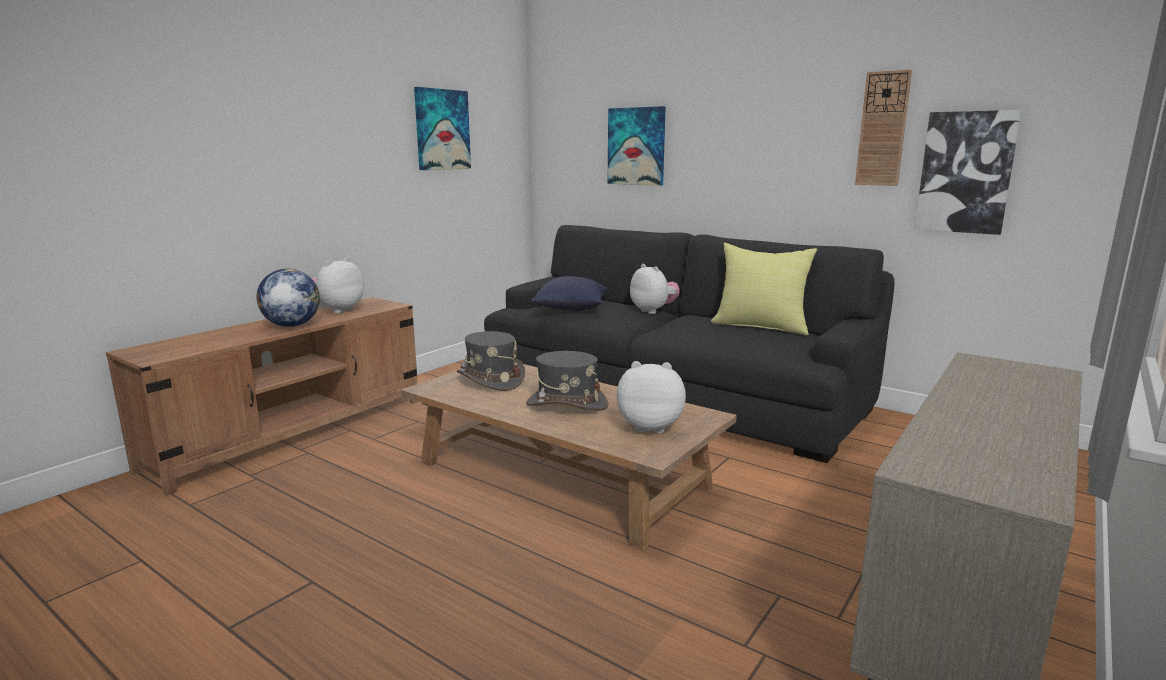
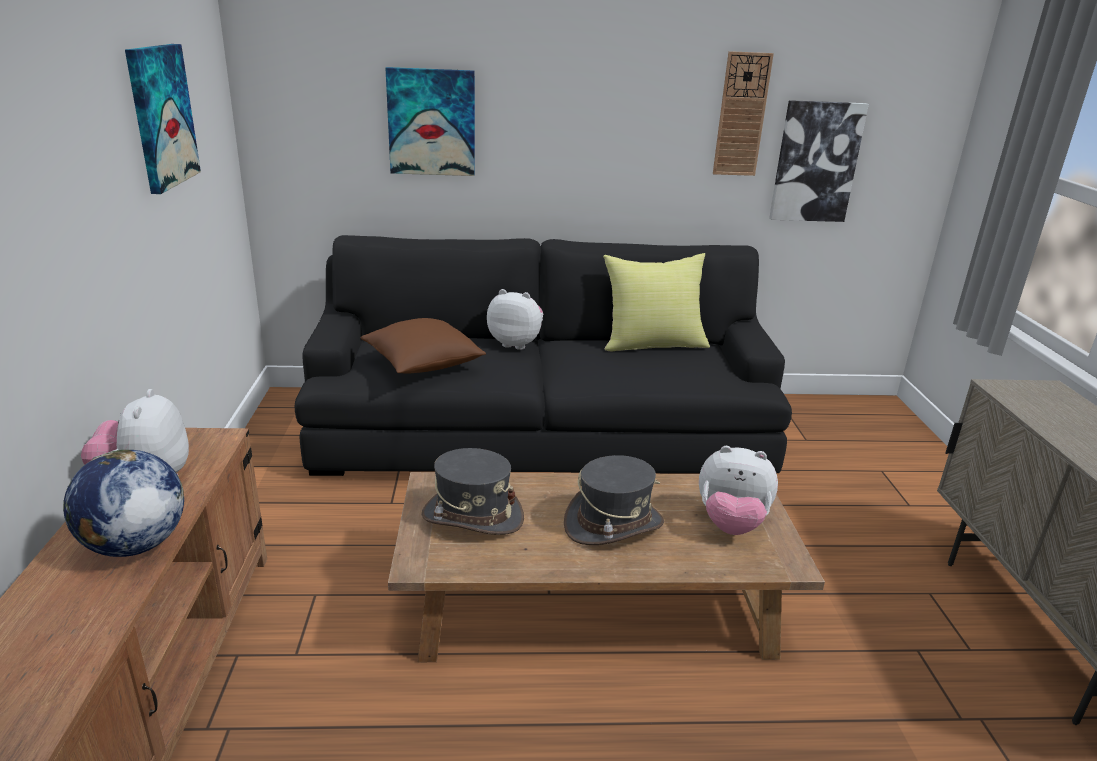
camera: 40 degrees left, 10 degrees up
blue pillow [531,276,608,311] -> brown pillow [361,318,486,374]
plush toy [616,361,686,433] -> plush toy turned 135 degrees counterclockwise [699,446,778,535]

